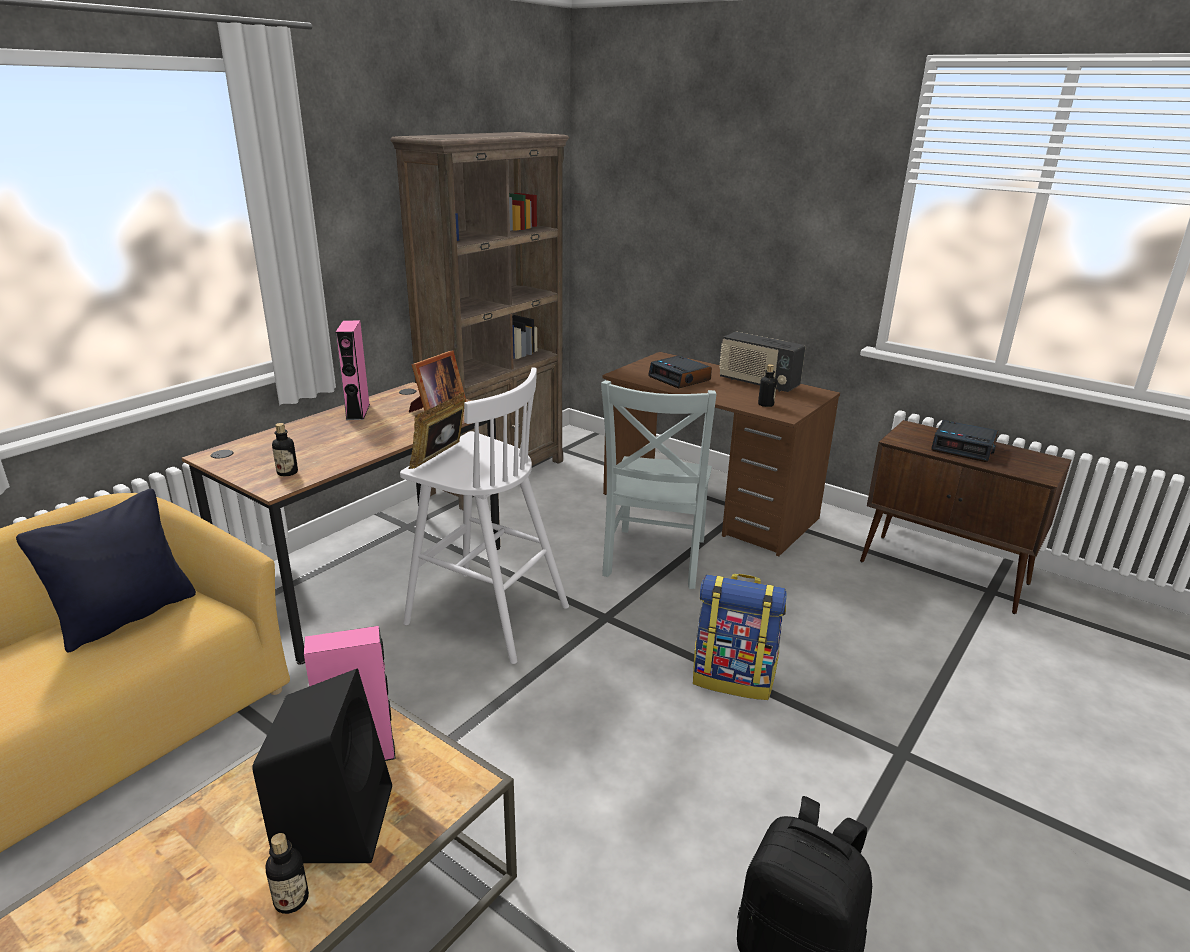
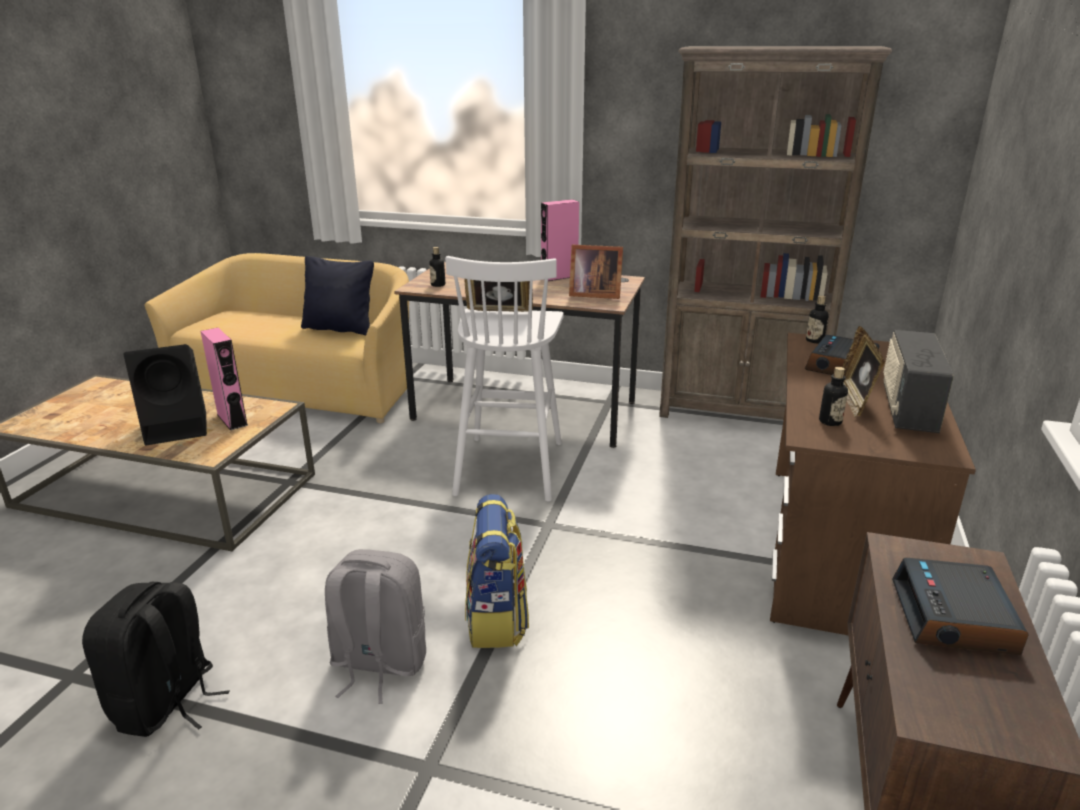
camera: 70 degrees right, 0 degrees up
bottle [265,833,309,914] -> bottle moved to [806,296,829,344]
grey chair [601,380,716,589] -> none
none -> grey backpack [325,549,426,704]
none -> picture frame [842,326,885,417]

